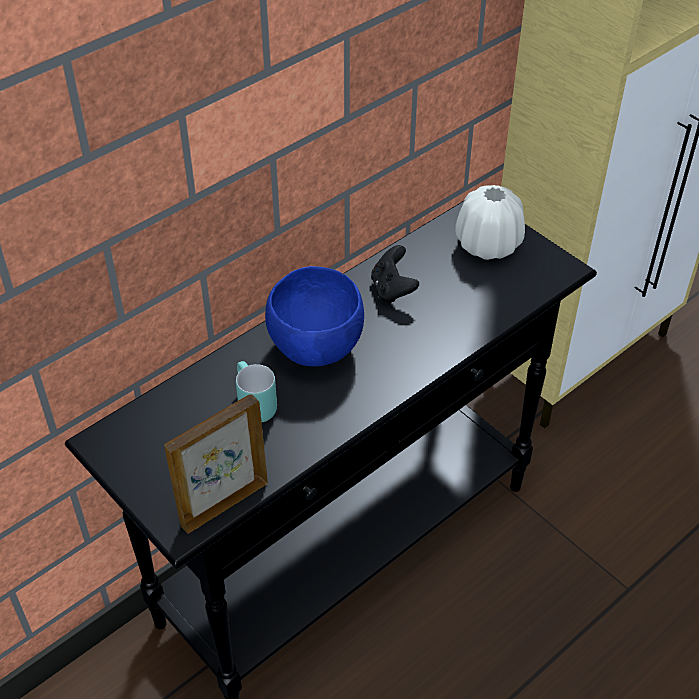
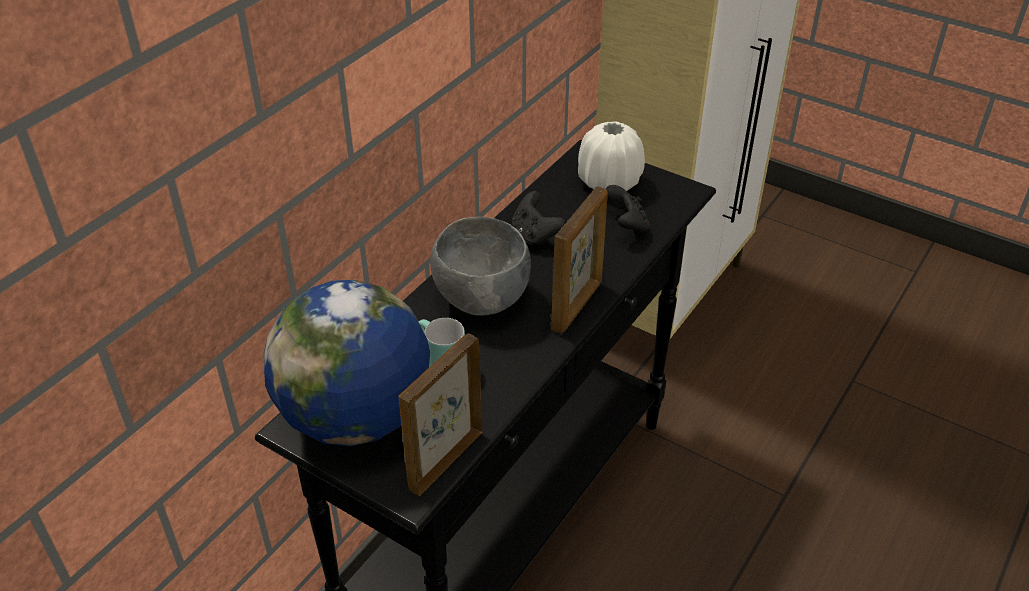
camera: 15 degrees left, 5 degrees down
blue bowl [265,266,364,366] -> grey bowl [430,217,531,316]
none -> globe [264,280,430,446]
none -> picture frame [551,186,608,334]
none -> black game controller [606,185,650,236]

